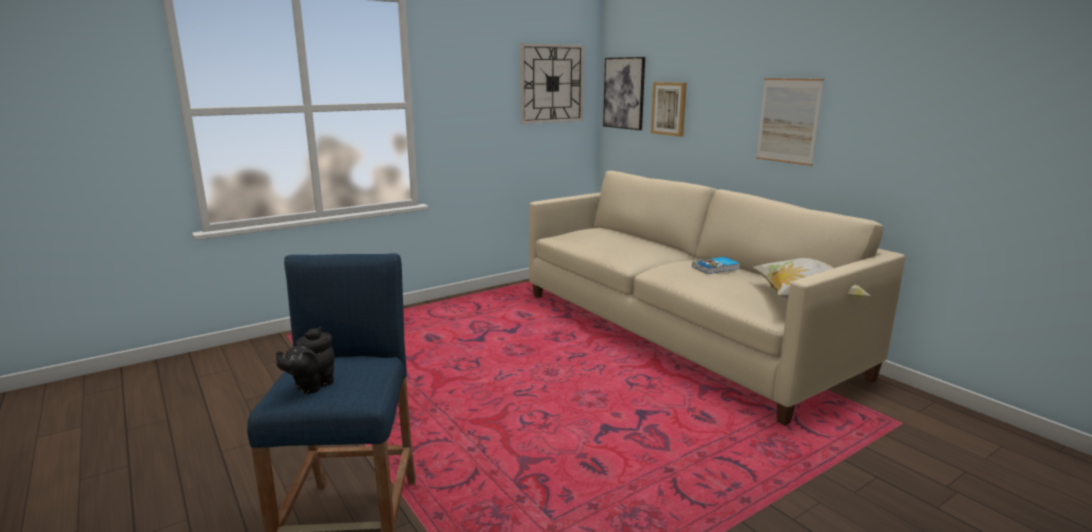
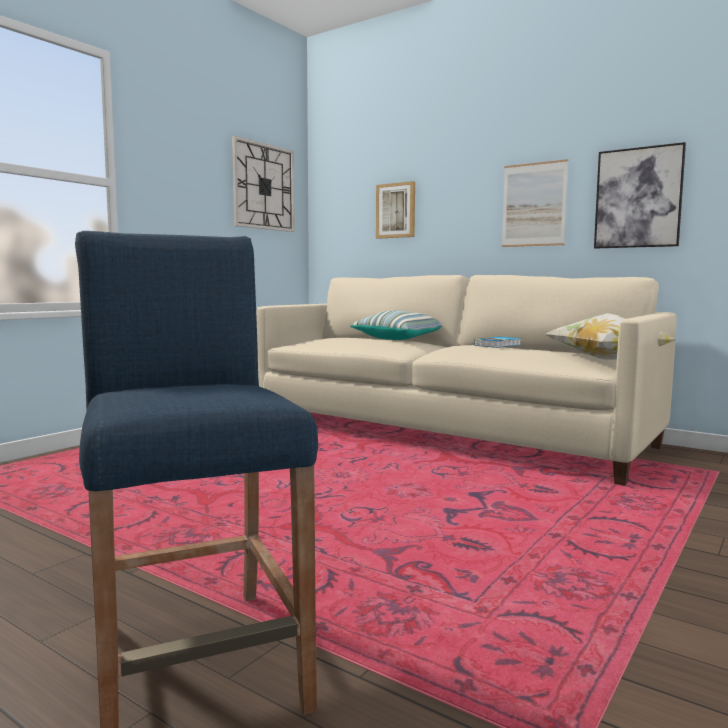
camera: 20 degrees left, 10 degrees down
black teapot [276,326,335,394] -> none
picture [603,57,645,130] -> picture moved to [594,142,686,249]
none -> pillow [350,310,442,340]

